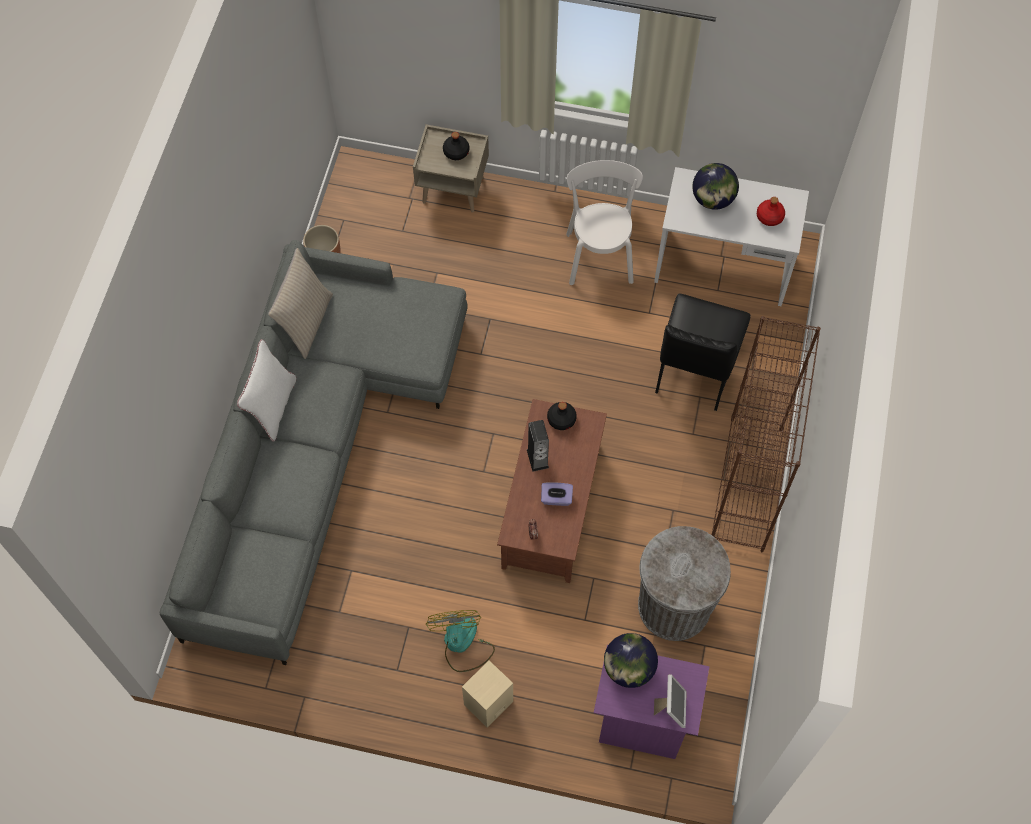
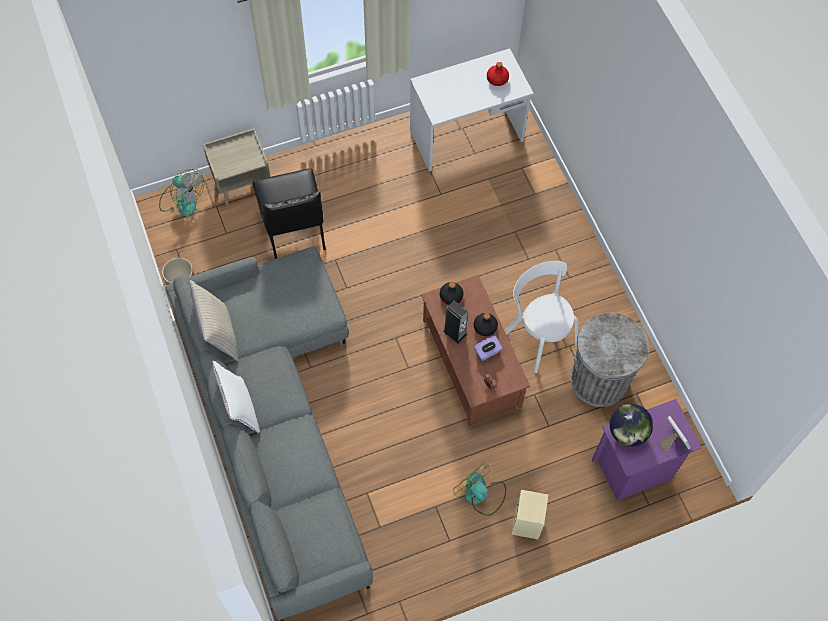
camera: 35 degrees left, 0 degrees up
black bottle [443,132,470,160] -> black bottle moved to [474,313,498,336]
white chair [566,160,643,285] -> white chair moved to [505,261,579,373]
black chair [655,294,751,411] -> black chair moved to [253,168,326,259]
globe [692,163,739,210] -> none
brown bookcase [711,316,821,552] -> none
none -> fan [159,169,204,216]

